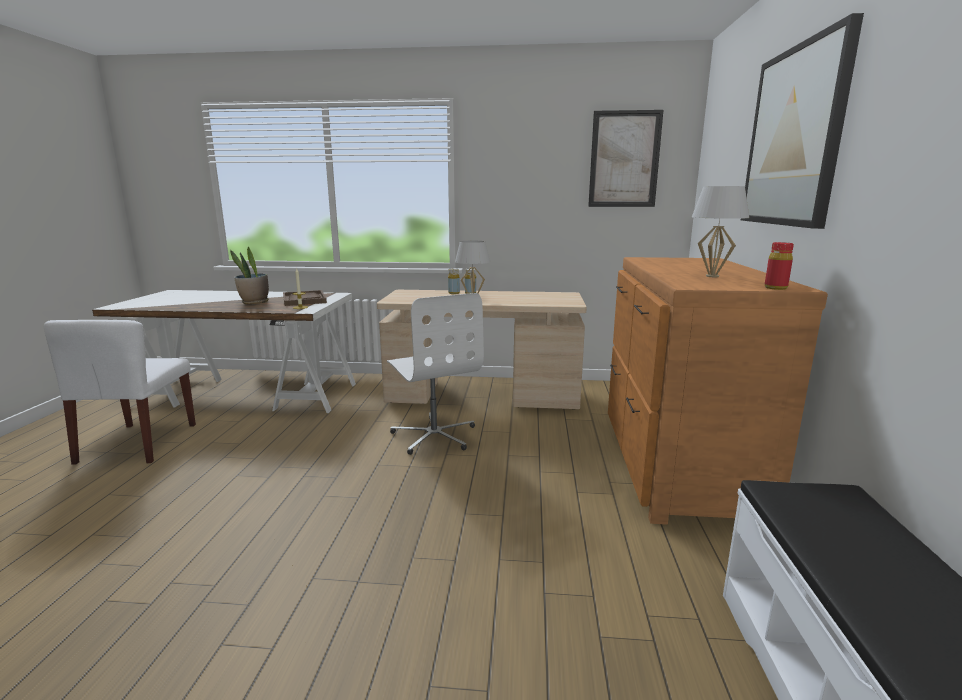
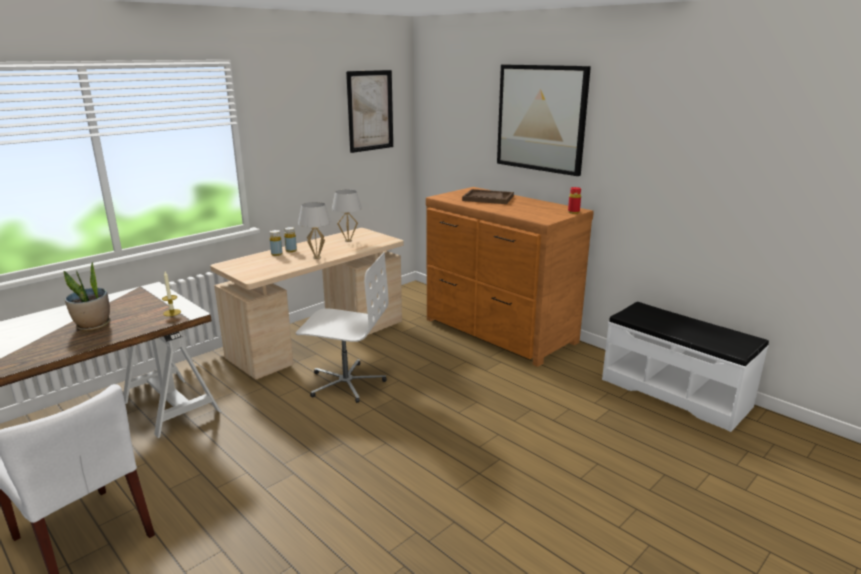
camera: 50 degrees left, 5 degrees up
brown tray [283,290,327,306] -> brown tray moved to [462,189,514,204]
white table lamp [692,186,749,277] -> white table lamp moved to [332,190,362,242]

